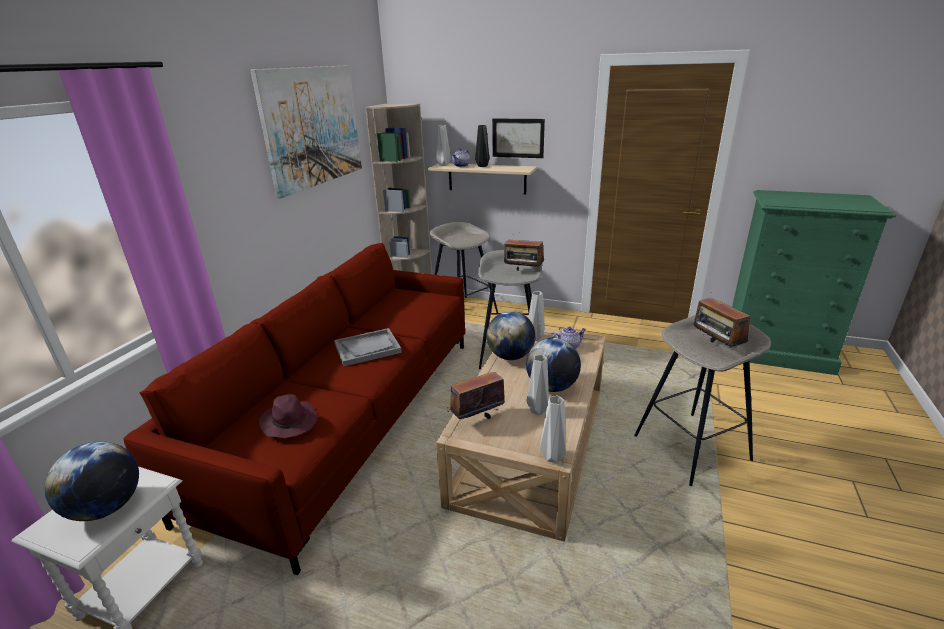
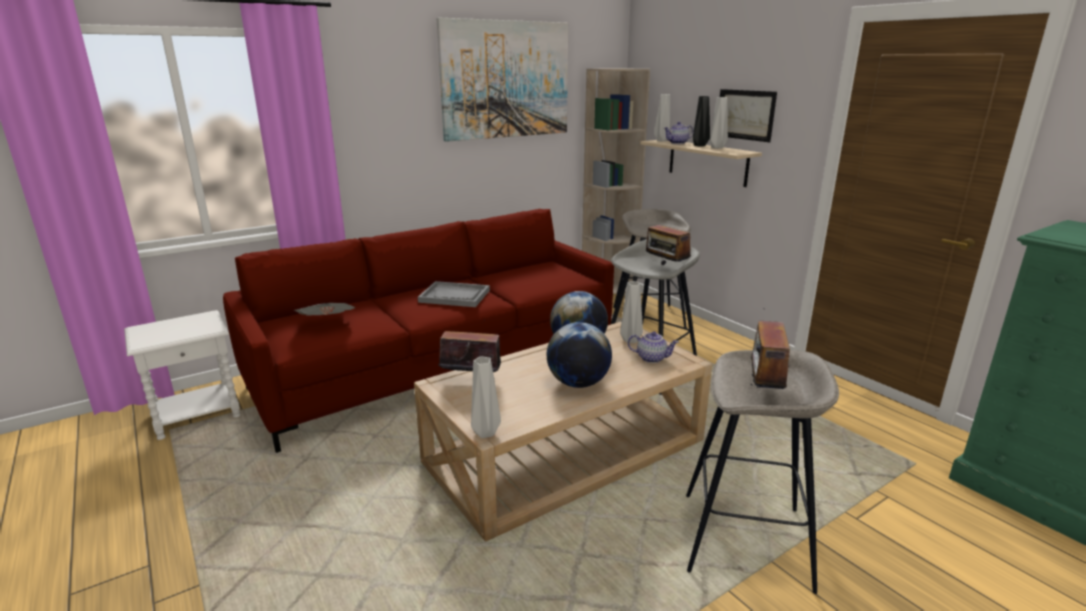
camera: 35 degrees right, 5 degrees down
globe [44,441,139,521] -> none
purple hat [259,394,317,438] -> newspaper [294,303,356,316]
grey vase [526,355,549,415] -> grey vase moved to [710,97,728,149]

